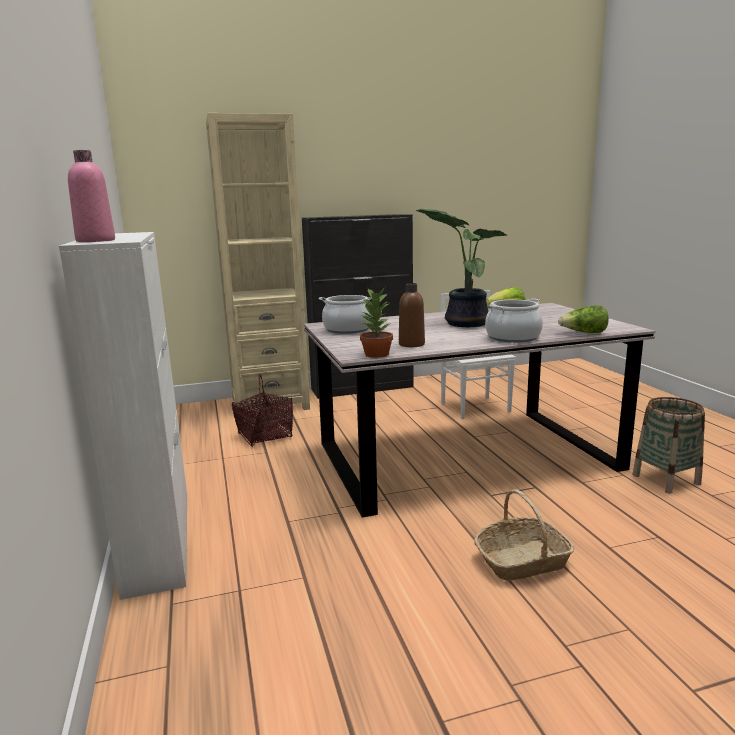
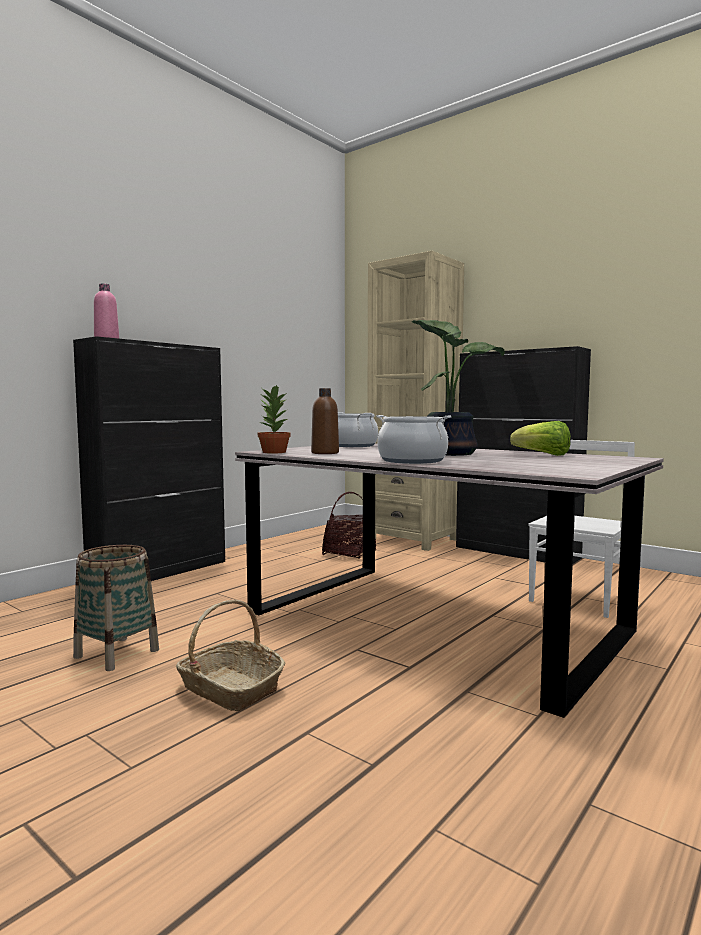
camera: 55 degrees right, 10 degrees down
white cabinet [59,232,187,600] -> black cabinet [73,336,225,581]
lettuce [558,305,609,333] -> none
basket [632,397,705,494] -> basket moved to [73,545,159,671]

